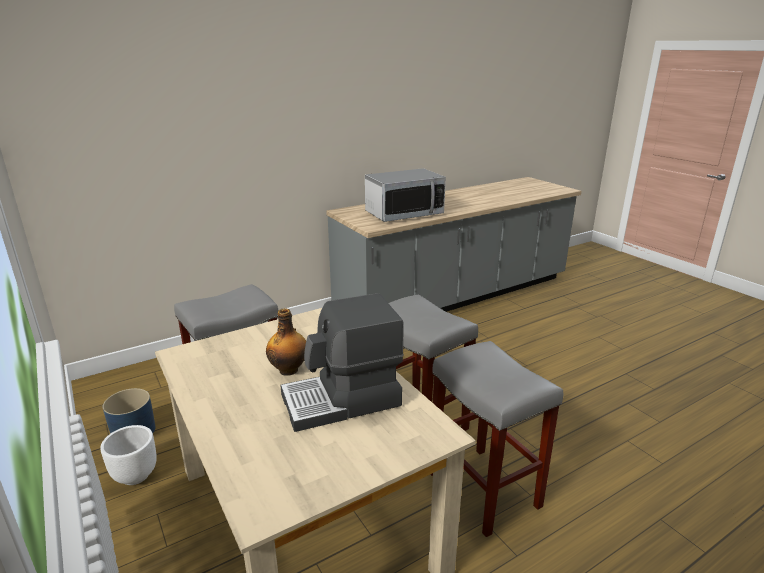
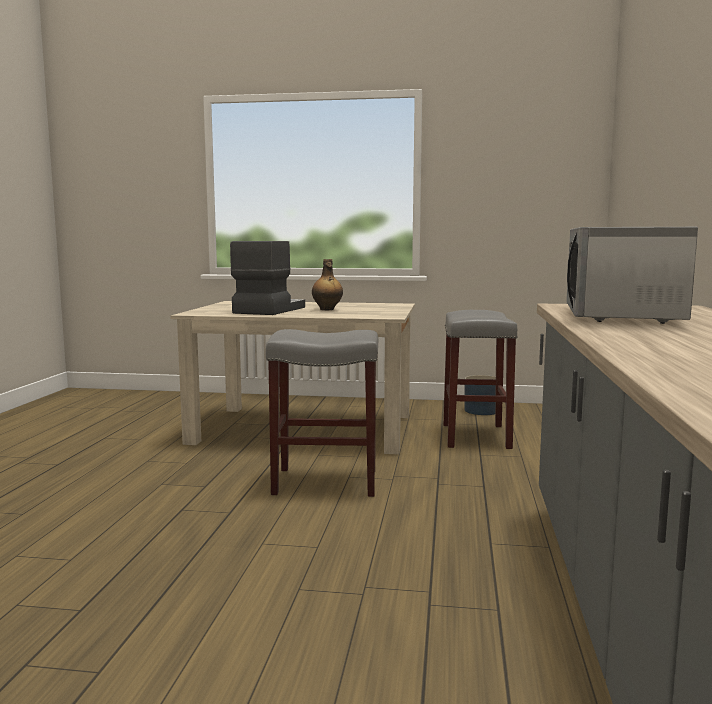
camera: 130 degrees right, 15 degrees down
white planter [100,425,157,485] -> none
grey stool [430,341,563,537] -> none

